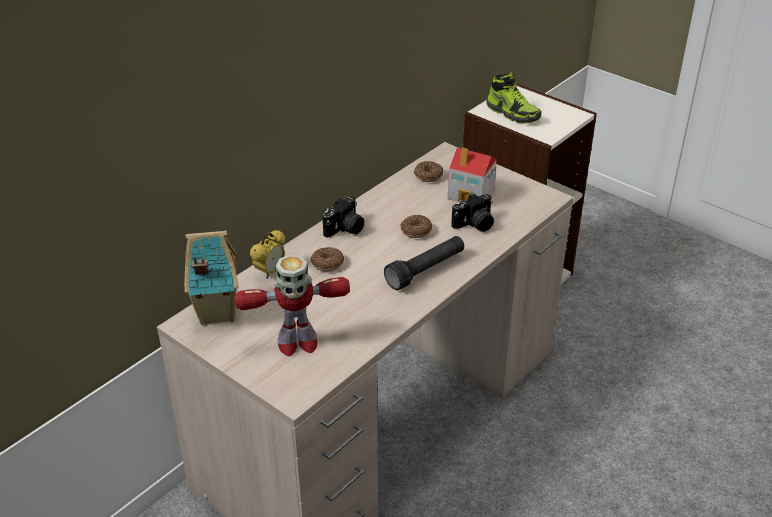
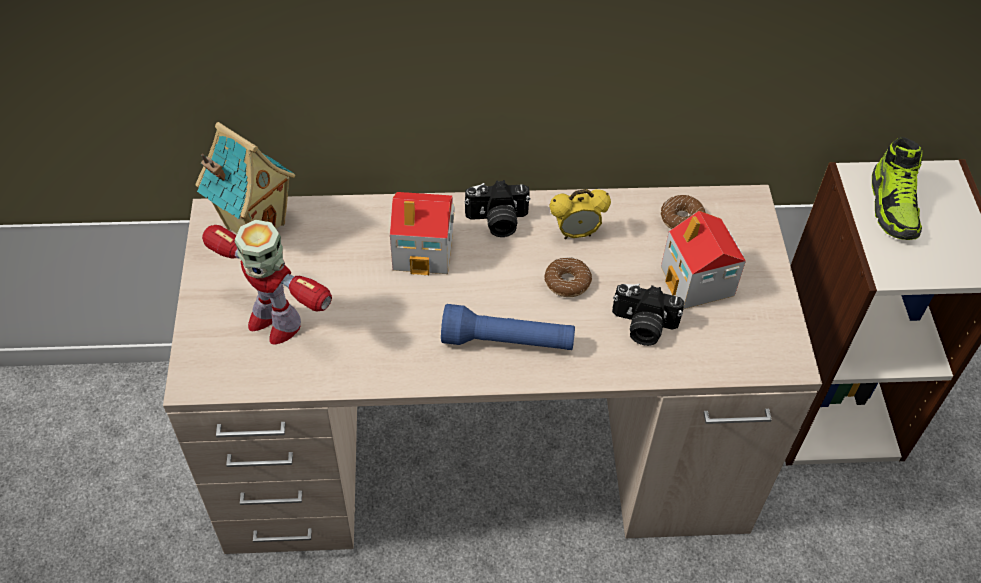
camera: 45 degrees right, 15 degrees up
alarm clock [250,230,286,279] -> alarm clock moved to [549,189,611,239]
donut [311,247,344,271] -> toy house [390,192,455,275]
black flashlight [384,236,464,290] -> blue flashlight [441,304,575,350]

